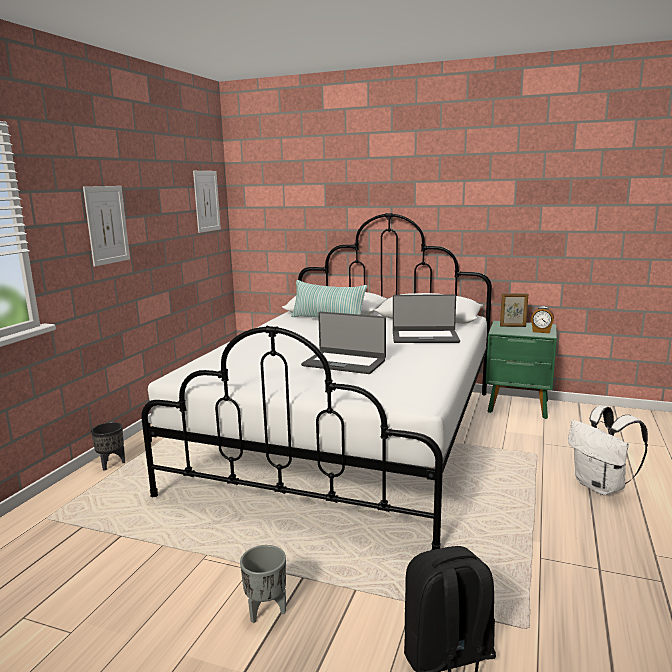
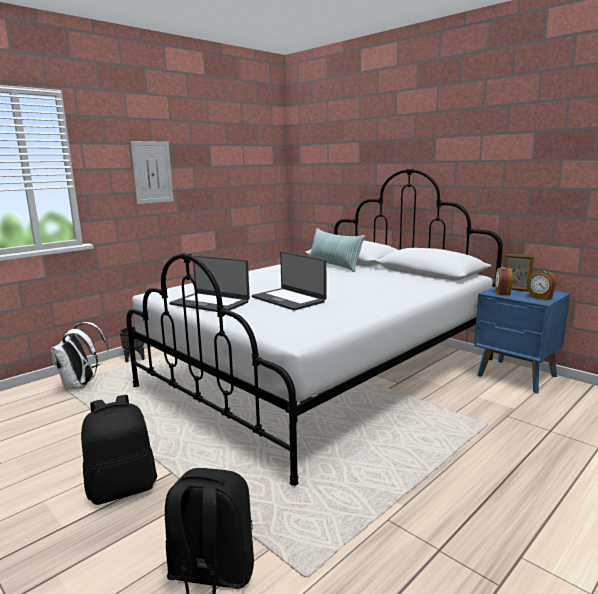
camera: 25 degrees right, 0 degrees up
picture [193,171,221,233] -> none
grey planter [240,545,286,623] -> black backpack [81,395,157,505]
laptop [393,294,460,343] -> laptop moved to [169,255,250,312]
green nightstand [486,321,557,419] -> blue nightstand [474,287,570,393]
white backpack [568,405,648,495] -> white backpack moved to [50,322,108,390]
none -> alarm clock [495,267,513,295]

